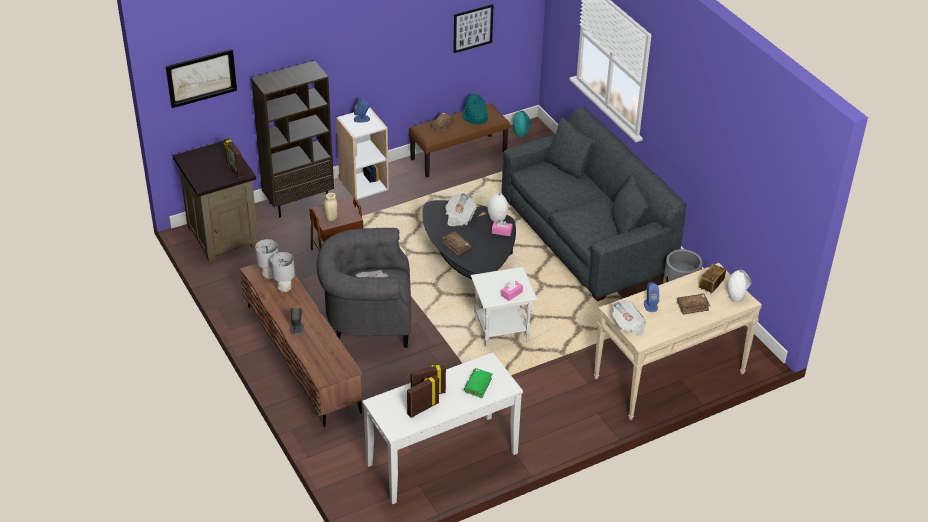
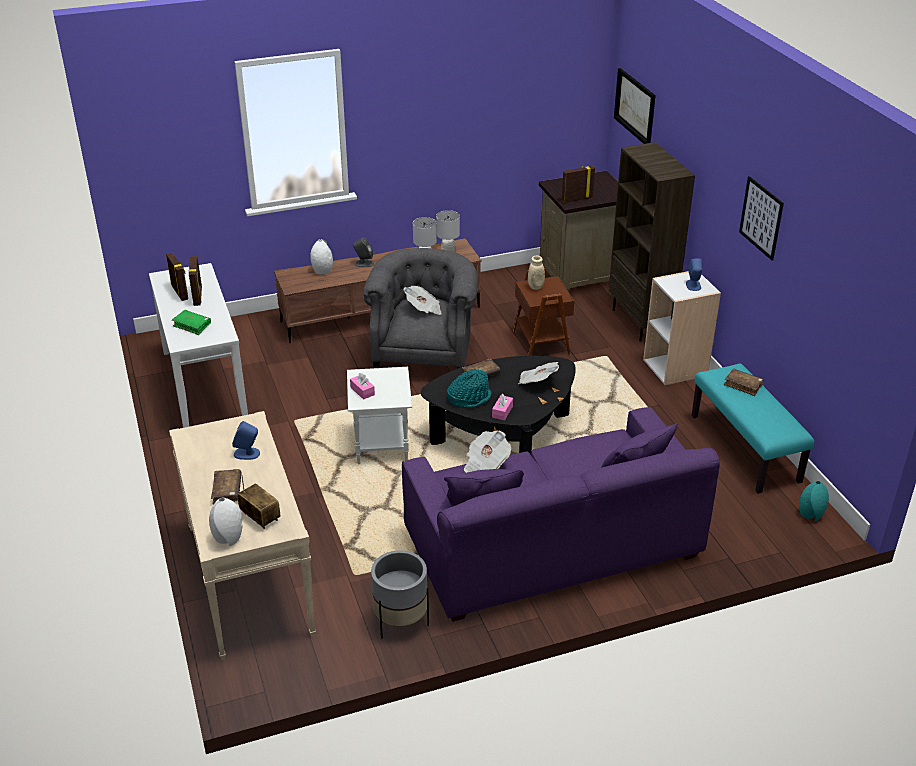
camera: 100 degrees right, 5 degrees down
brown bench [409,103,510,178] -> turquoise bench [692,364,814,494]
picture [453,4,494,53] -> picture moved to [739,176,784,261]
turquoise hat [462,94,488,124] -> turquoise hat moved to [447,368,492,408]
white vase [487,193,508,222] -> white vase moved to [310,239,333,275]
grey sofa [502,107,686,301] -> purple sofa [402,407,720,622]
newspaper [613,300,646,336] -> newspaper moved to [464,431,511,473]

